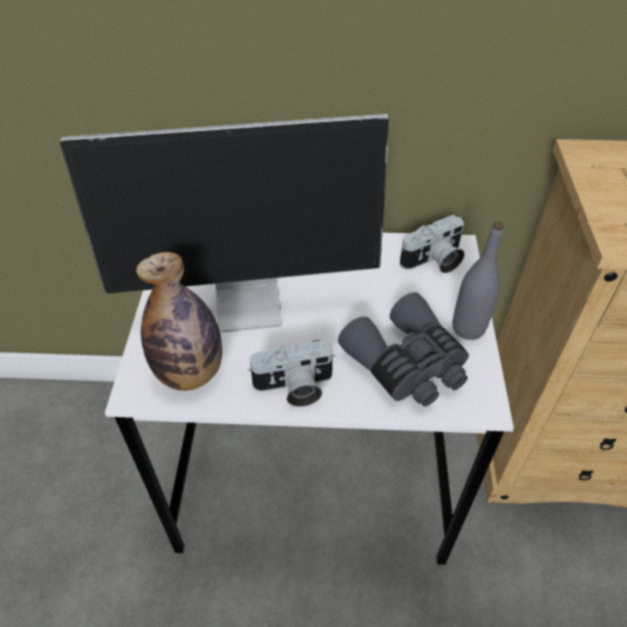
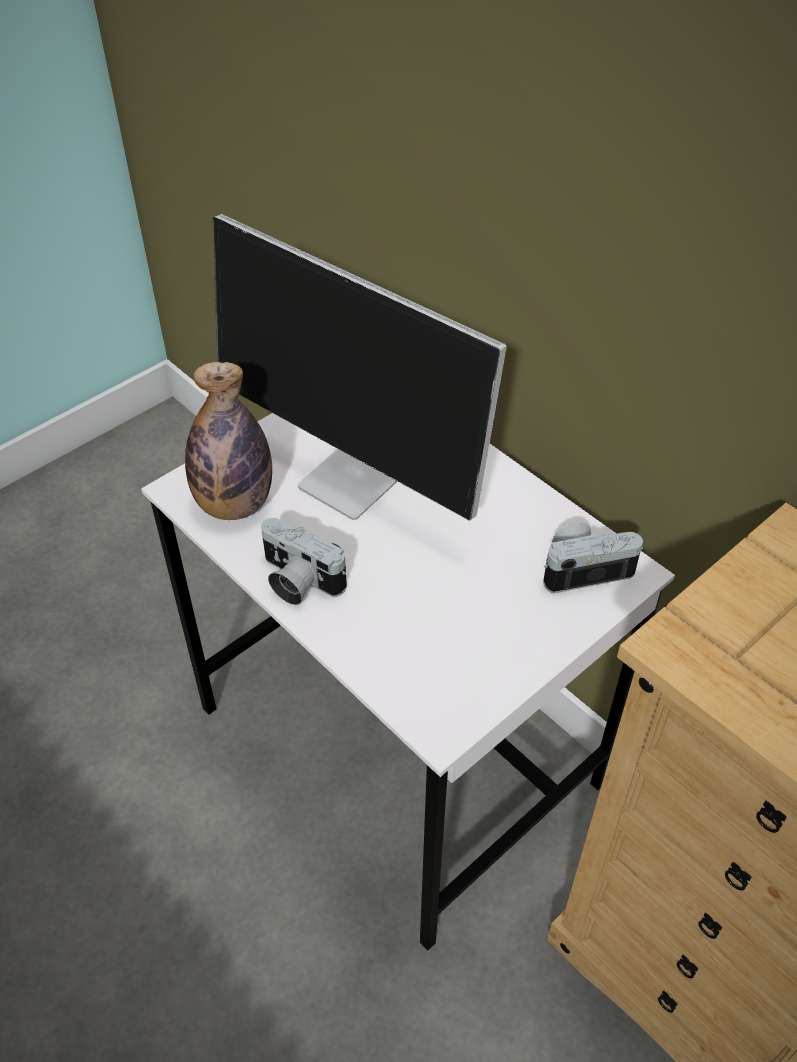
camera: 45 degrees right, 0 degrees up
grey binoculars [338,292,469,406] -> none
camera [400,215,465,273] -> camera turned 150 degrees clockwise [543,523,643,593]
grey bottle [453,221,504,340] -> none

